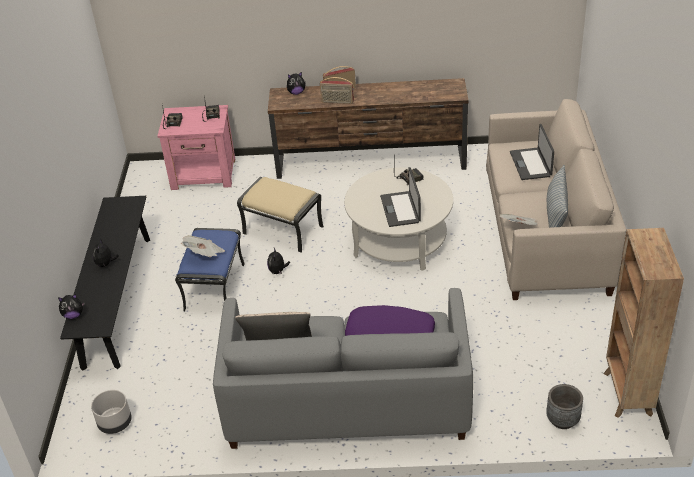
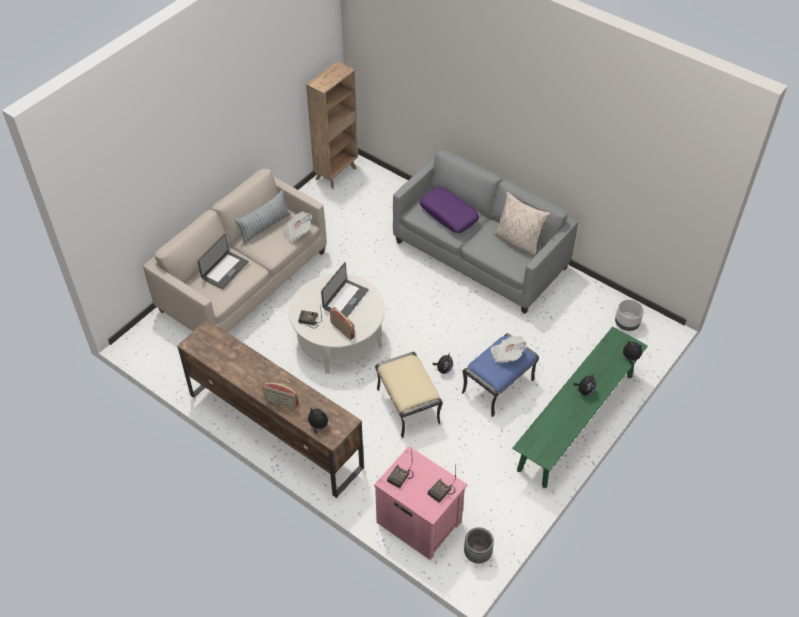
camera: 145 degrees left, 10 degrees up
black bench [60,196,150,371] -> green bench [512,327,648,488]
radio [320,77,354,104] -> radio moved to [330,307,355,340]
grey planter [546,384,583,429] -> grey planter moved to [464,527,494,564]

